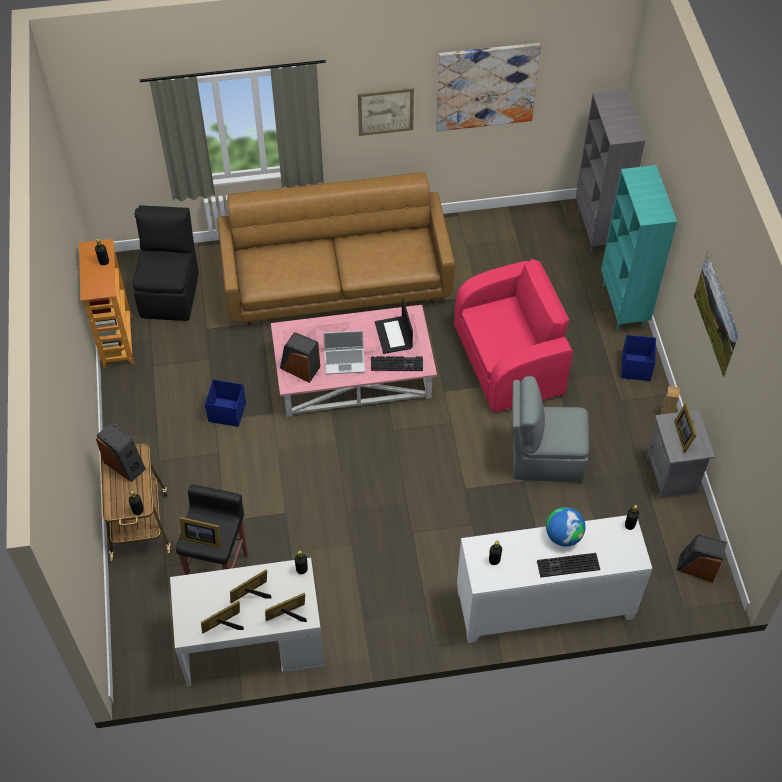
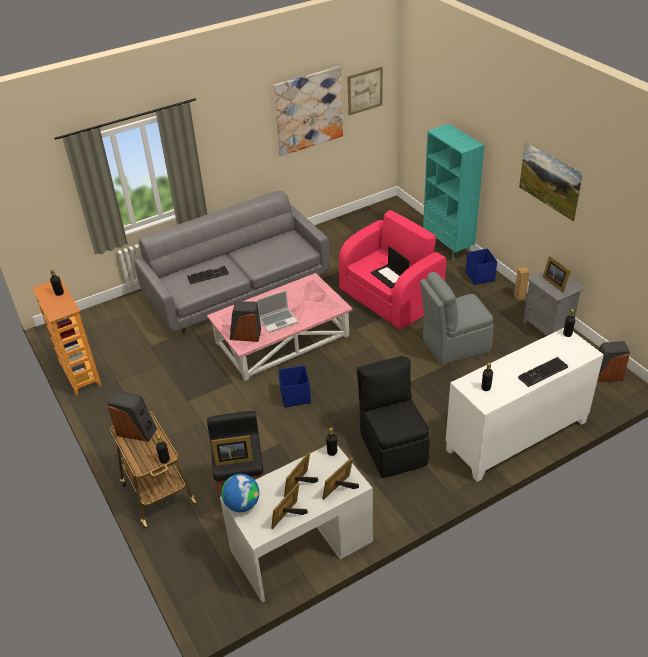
camera: 20 degrees left, 15 degrees down
black chair [133,205,199,321] -> black chair moved to [357,356,430,478]
blue storage box [205,379,246,427] -> blue storage box moved to [278,365,311,407]
brown sofa [218,172,455,326] -> grey sofa [134,190,330,334]
picture [358,87,414,136] -> picture moved to [347,67,383,115]
keyboard [371,356,423,371] -> keyboard moved to [187,266,229,284]
laptop [375,299,413,354] -> laptop moved to [371,246,409,288]
globe [546,507,585,547] -> globe moved to [221,474,259,512]
grey bookcase [576,89,645,253] -> none

